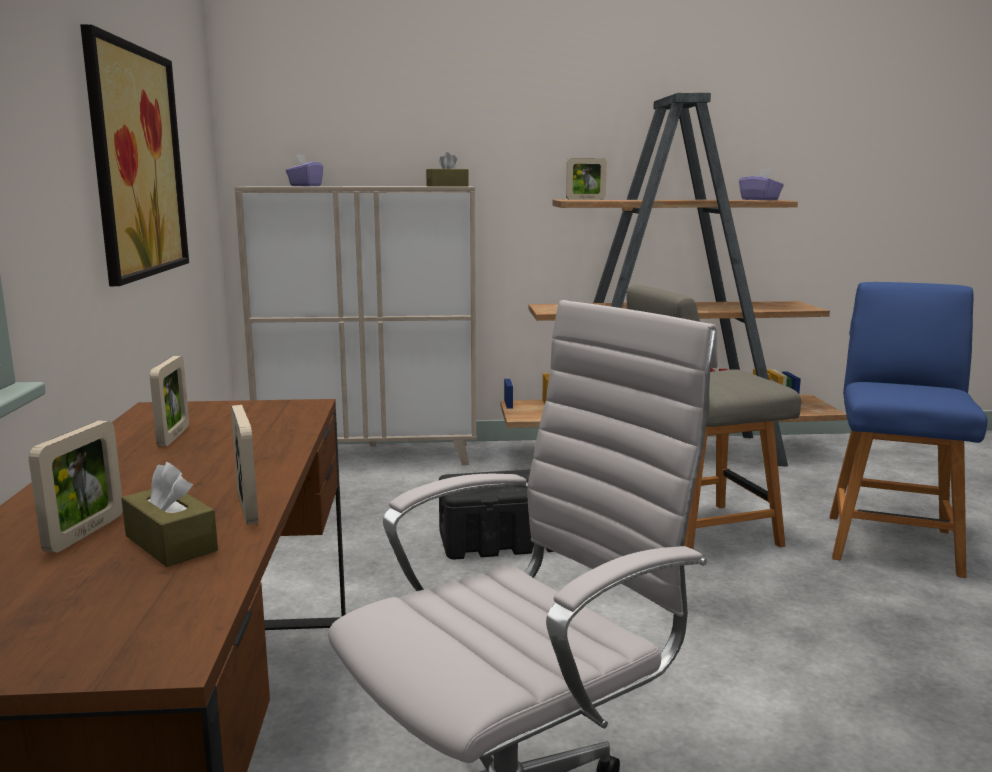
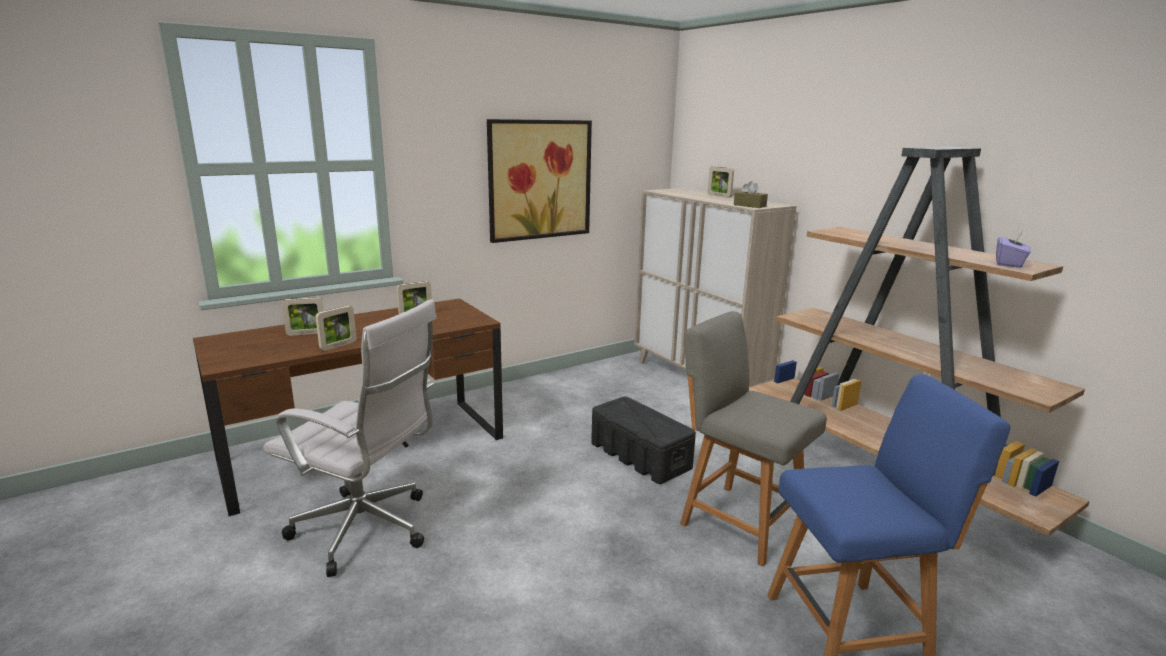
camera: 60 degrees right, 5 degrees up
brown tissue box [121,462,218,567] -> none
purple tissue box [286,154,323,186] -> none
picture frame [566,158,607,200] -> picture frame moved to [707,167,734,198]

